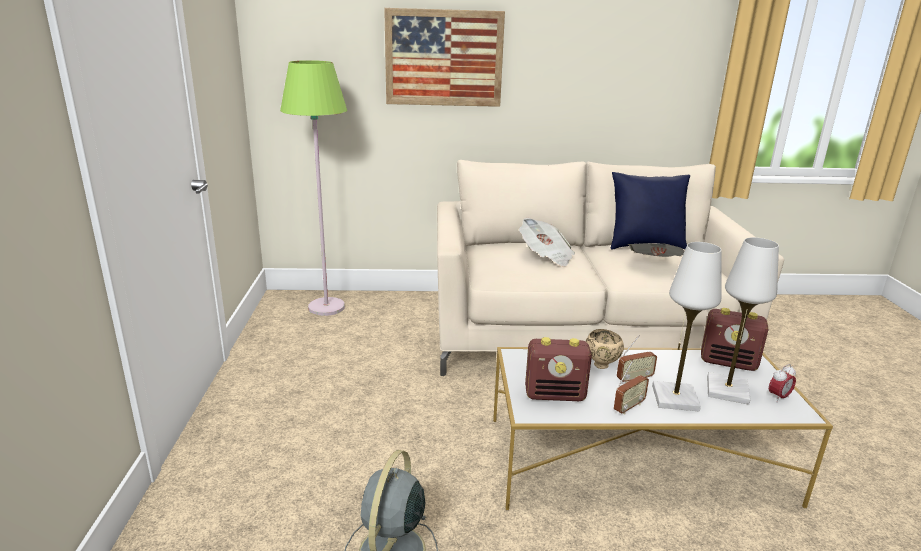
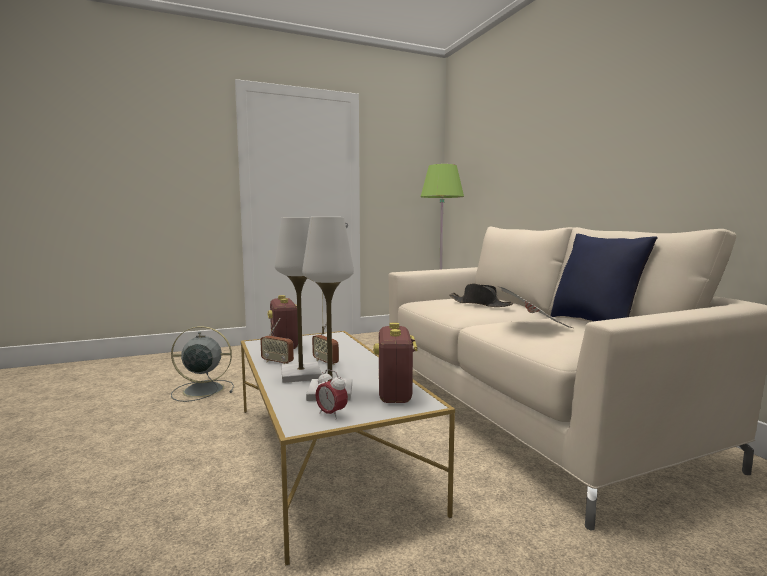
camera: 70 degrees right, 15 degrees down
picture [384,8,505,107] -> none
newspaper [519,218,575,267] -> black hat [450,283,513,307]
beige bowl [586,329,624,369] -> none

